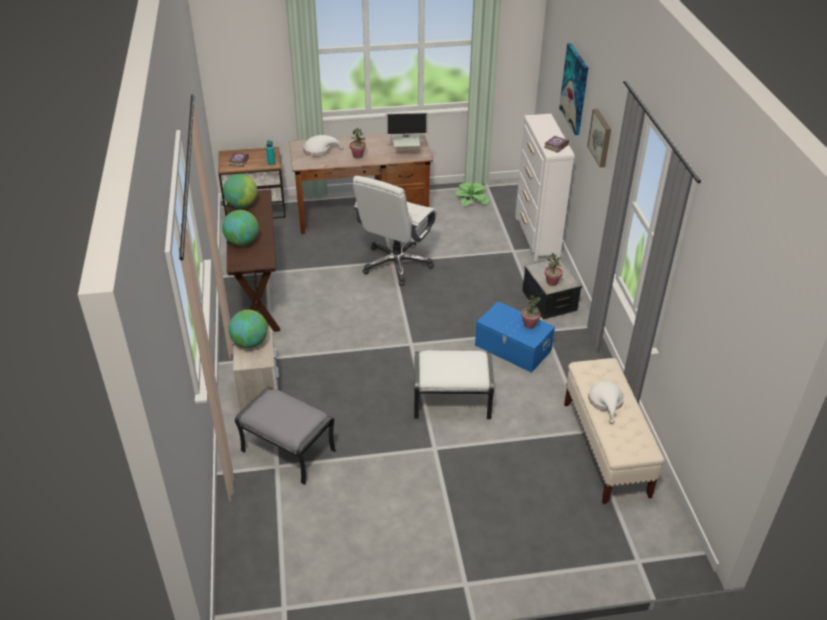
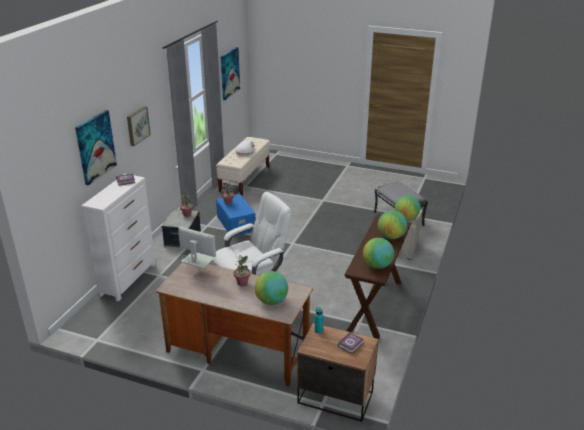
camera: 150 degrees left, 10 degrees down
white hat [303,135,343,156] -> globe [255,271,288,305]
white ottoman [414,350,494,420] -> none
potted plant [455,183,490,206] -> none
none -> picture [221,47,240,100]

